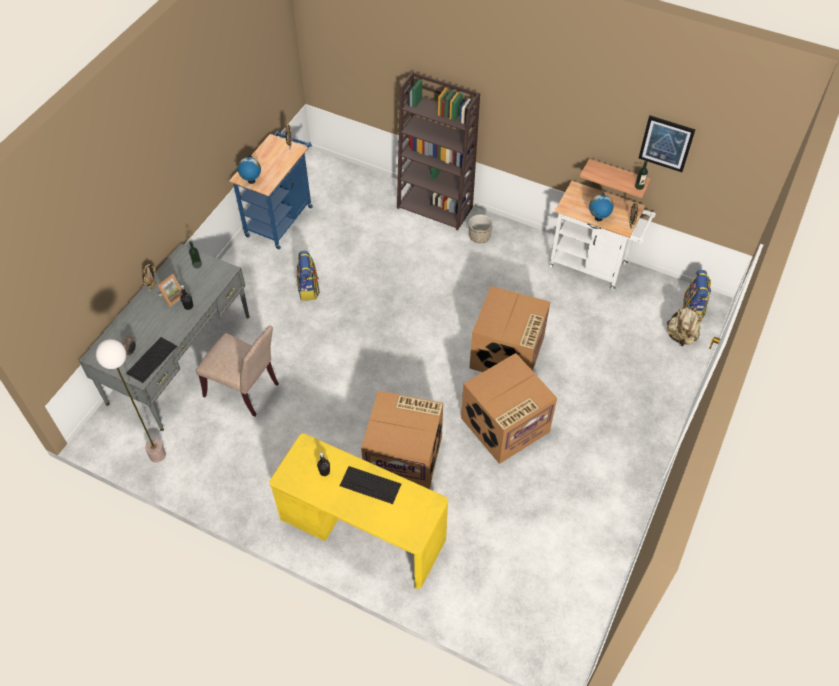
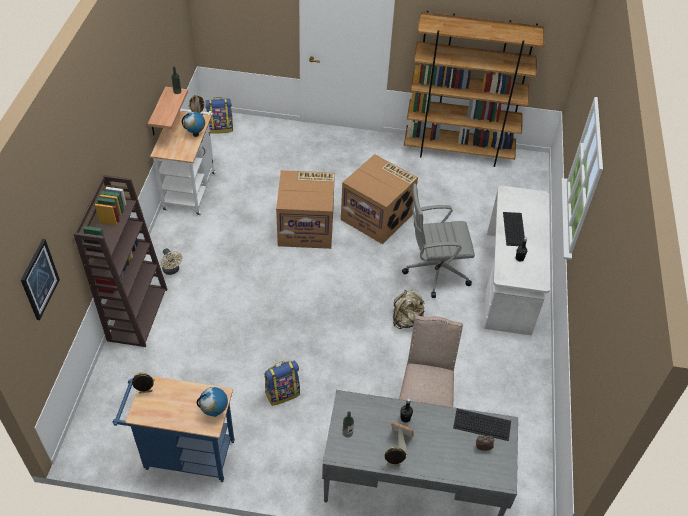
camera: 110 degrees left, 5 degrees down
floor lamp [96,340,166,462] -> none
yellow desk [269,433,448,589] -> white desk [483,185,550,336]
cardboard box [361,391,443,489] -> grey office chair [402,183,475,298]
planter [469,214,493,243] -> beige fan [161,248,182,275]
picture [639,116,696,172] -> picture moved to [21,239,60,320]
beige backpack [667,306,702,346] -> beige backpack moved to [393,289,425,329]
none -> brown bookcase [404,11,545,167]

